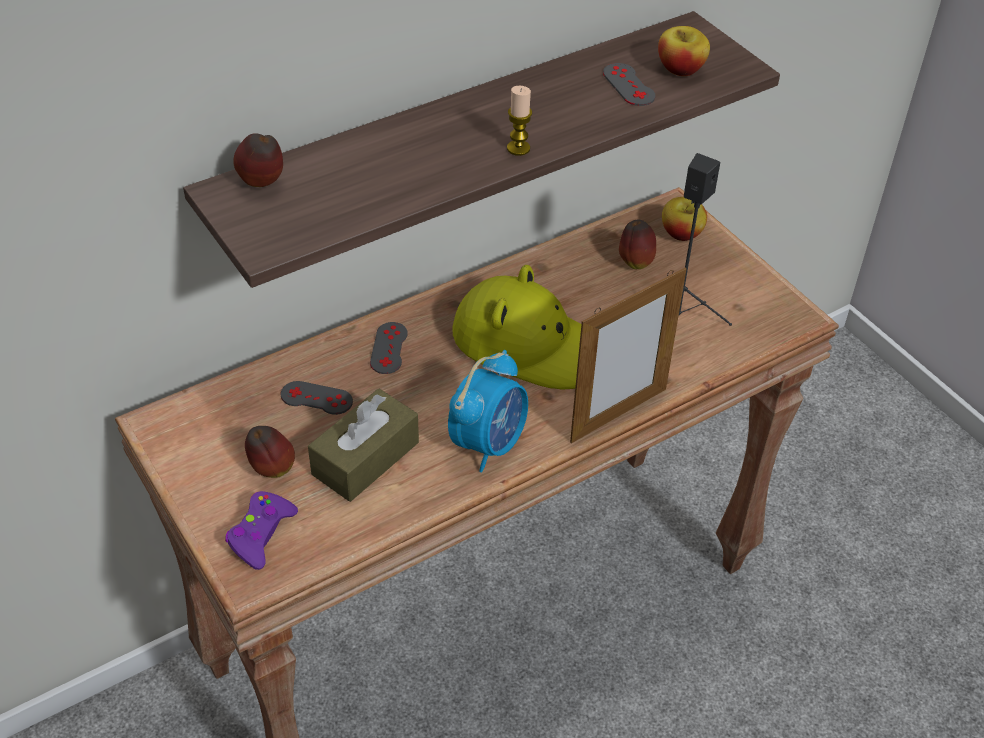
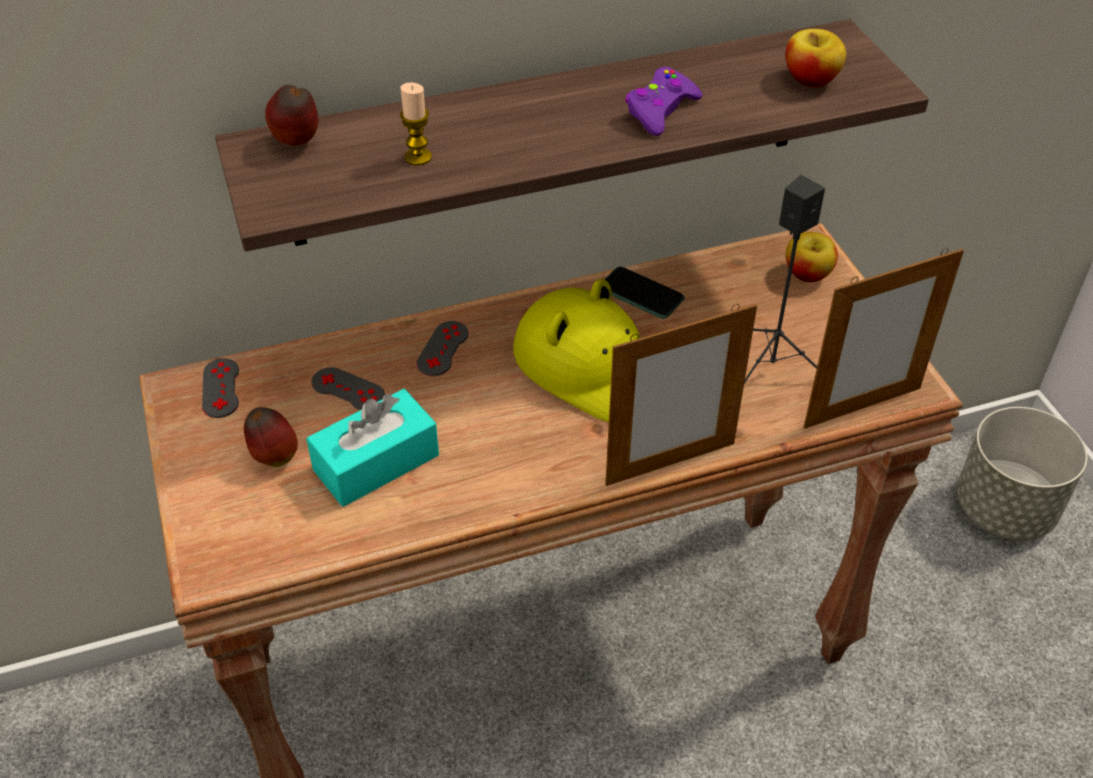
camera: 15 degrees right, 0 degrees up
purple game controller [225,491,298,570] -> purple game controller moved to [625,67,703,136]
brown tissue box [308,389,419,502] -> turquoise tissue box [306,389,439,507]
alarm clock [448,350,528,472] -> none
candle [507,86,532,156] -> candle moved to [400,83,432,166]
grey game controller [603,63,655,106] -> grey game controller moved to [202,358,239,418]
apple [619,220,656,269] -> none
none -> phone [604,267,685,319]
none -> picture frame [804,248,964,428]
none -> grey planter [957,407,1087,540]

